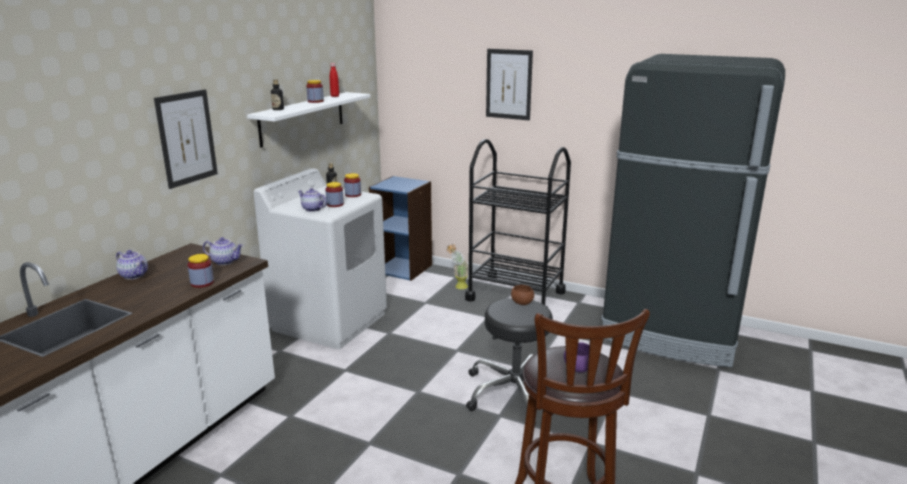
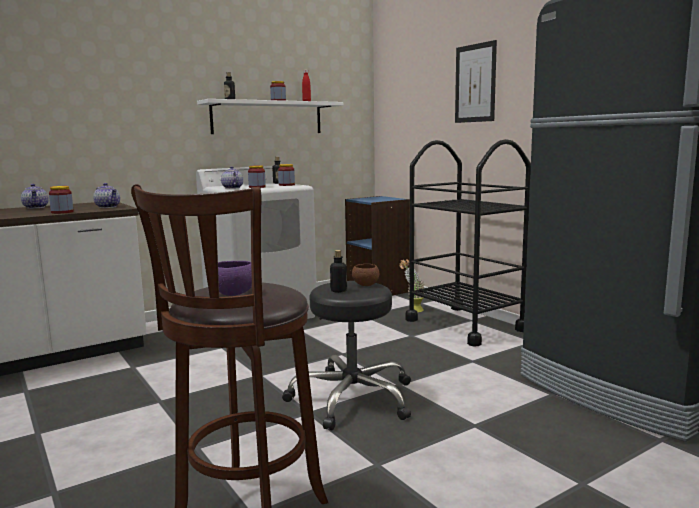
camera: 30 degrees right, 10 degrees down
picture [154,89,218,189] -> none
none -> bottle [330,250,347,293]

